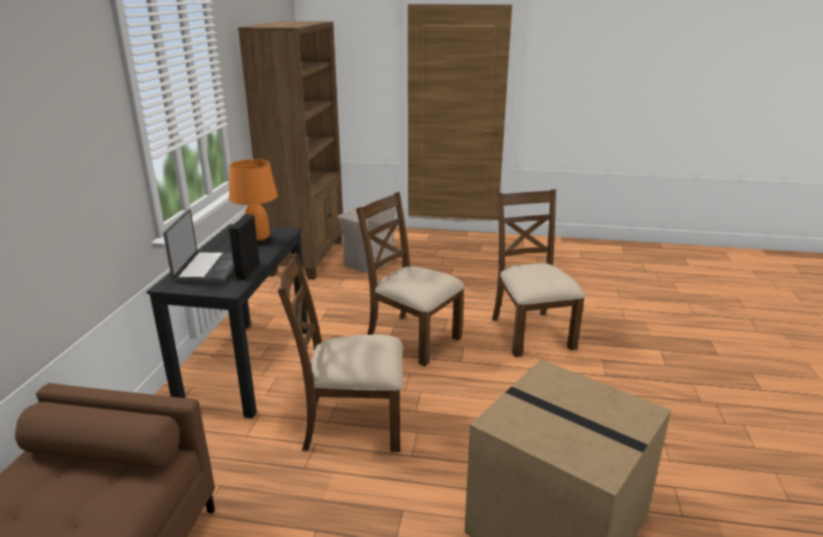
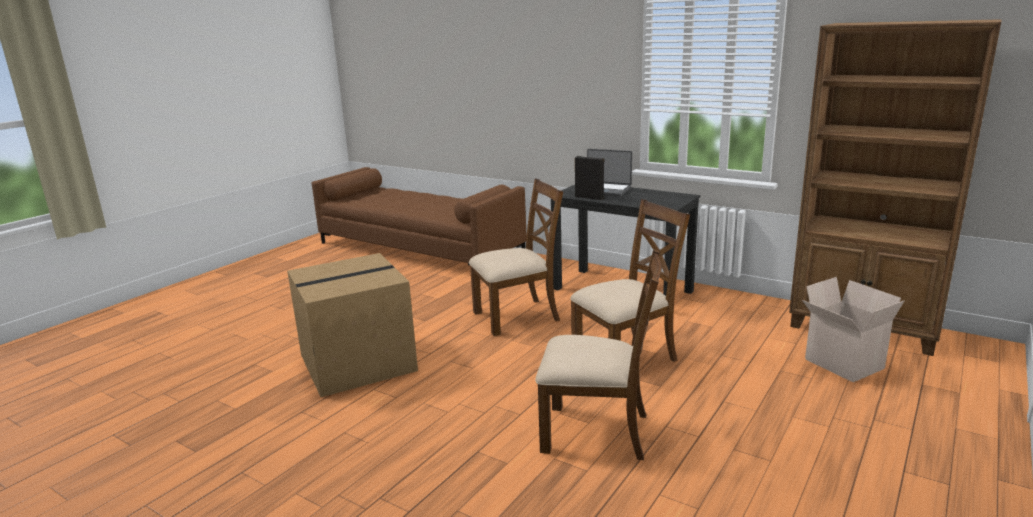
camera: 115 degrees right, 5 degrees down
orange table lamp [229,159,278,245] -> none
brown chair [278,253,403,452] -> brown chair turned 45 degrees clockwise [469,178,563,336]

